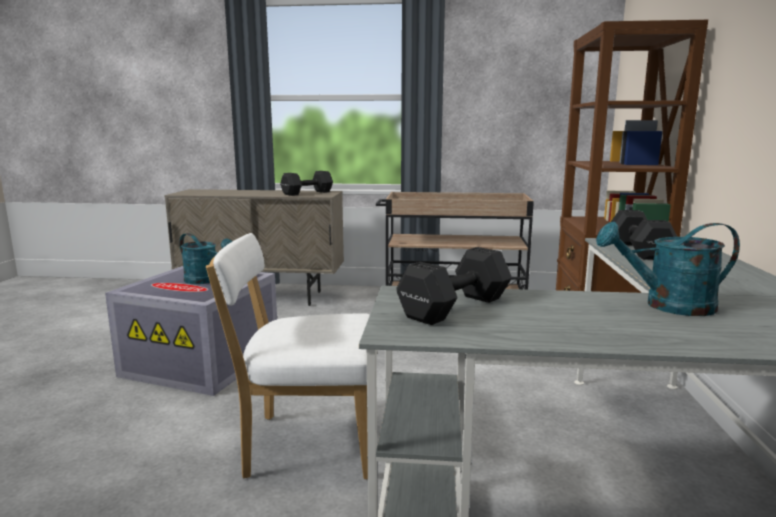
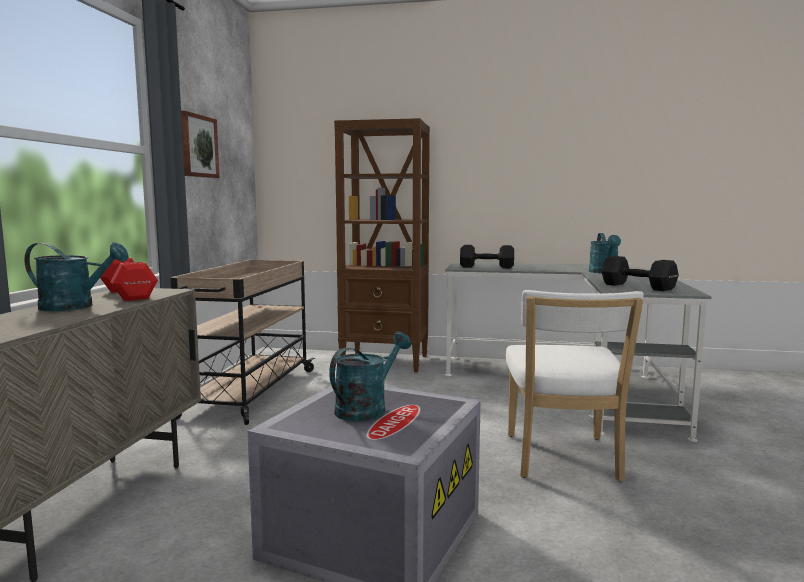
camera: 85 degrees left, 5 degrees down
black dumbbell [280,171,333,196] -> red dumbbell [100,257,158,301]
none -> turquoise watering can [24,242,129,311]
none -> picture [181,111,220,178]

